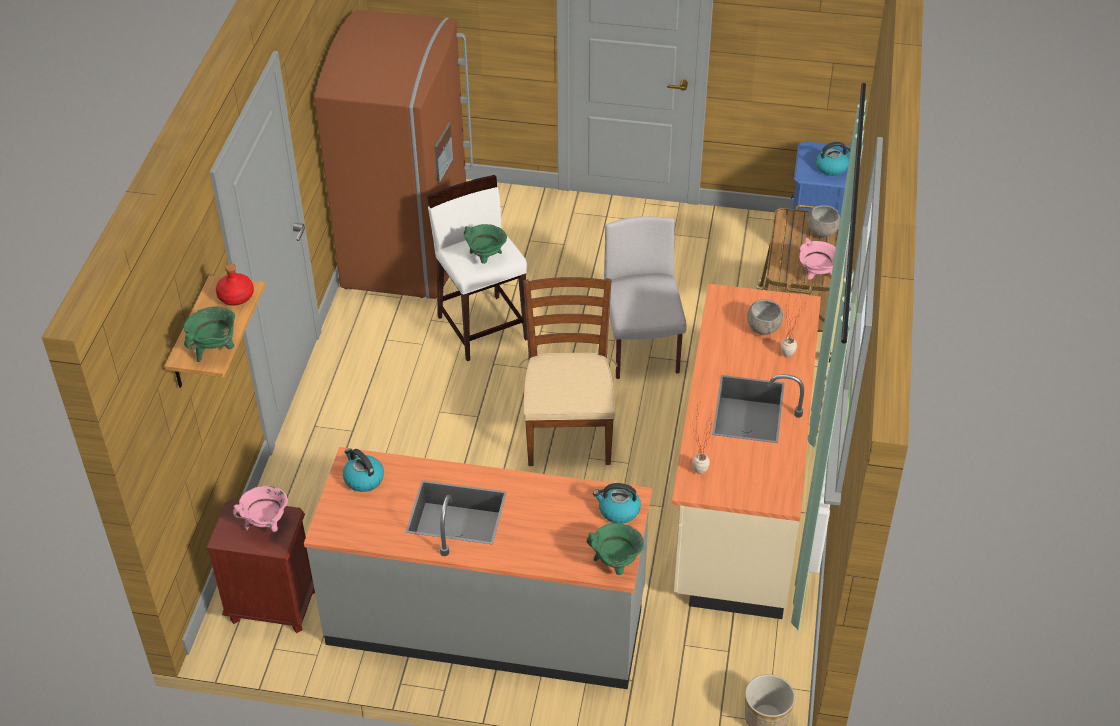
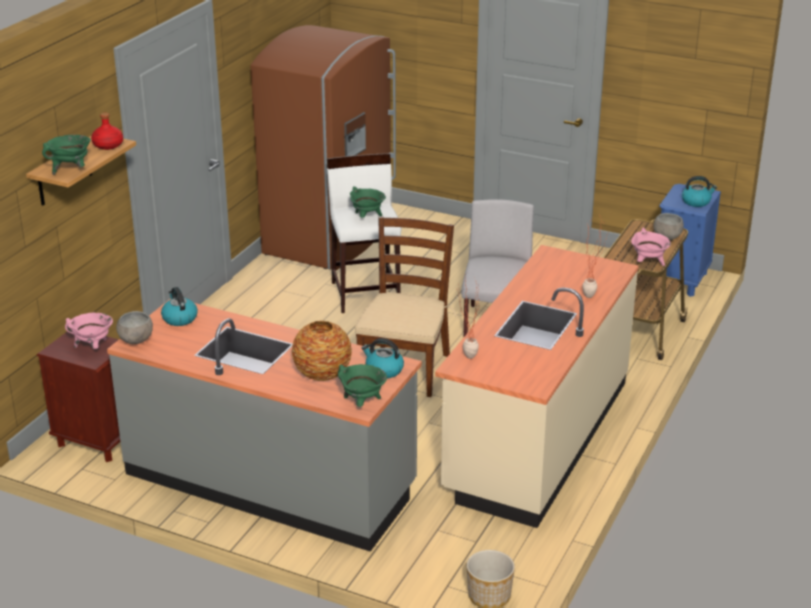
camera: 15 degrees right, 15 degrees down
grey bowl [747,300,783,335] -> grey bowl moved to [116,311,153,344]
none -> vase [292,321,352,381]

